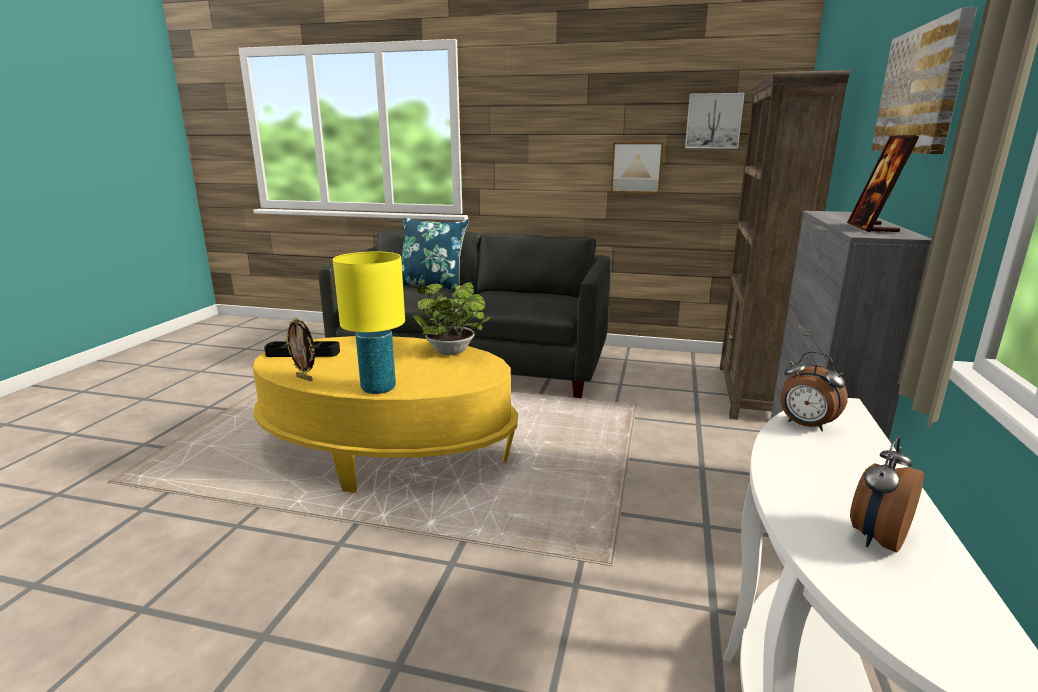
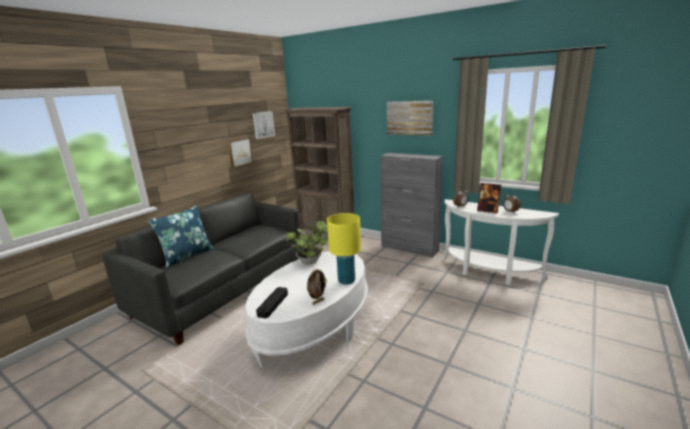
camera: 70 degrees left, 0 degrees up
yellow coffee table [253,336,518,493] -> white coffee table [245,251,368,368]
picture frame [847,135,919,232] -> picture frame moved to [477,183,501,213]

